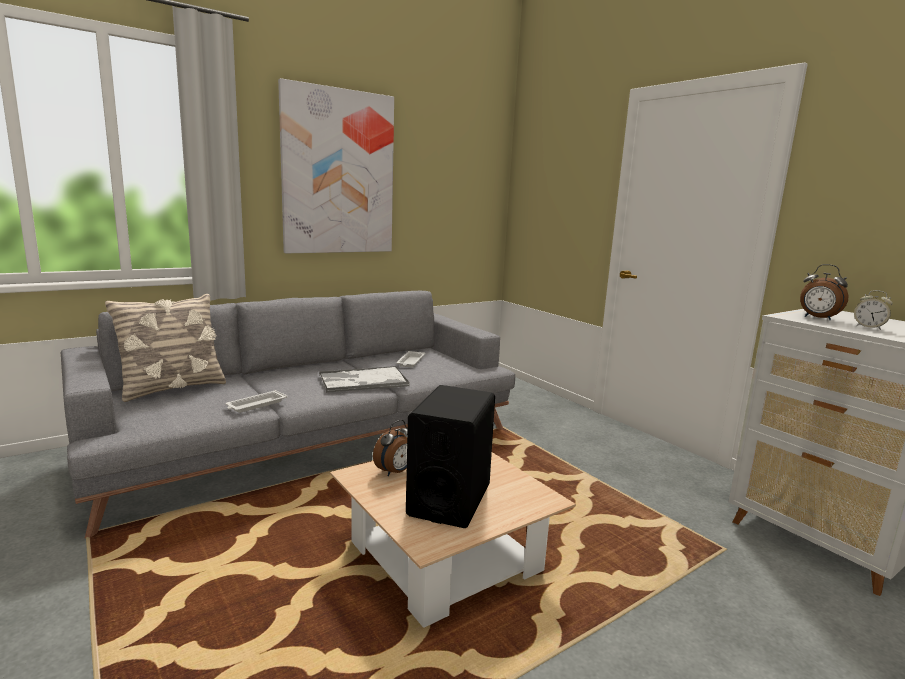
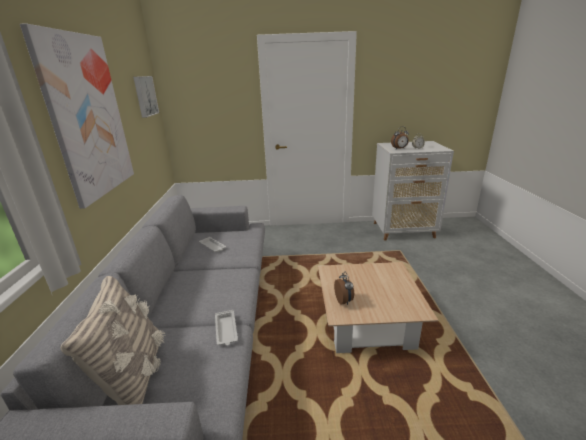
camera: 55 degrees left, 10 degrees up
tray [319,366,410,393] -> none
black speaker [406,385,495,528] -> none
none -> picture [133,76,159,118]

